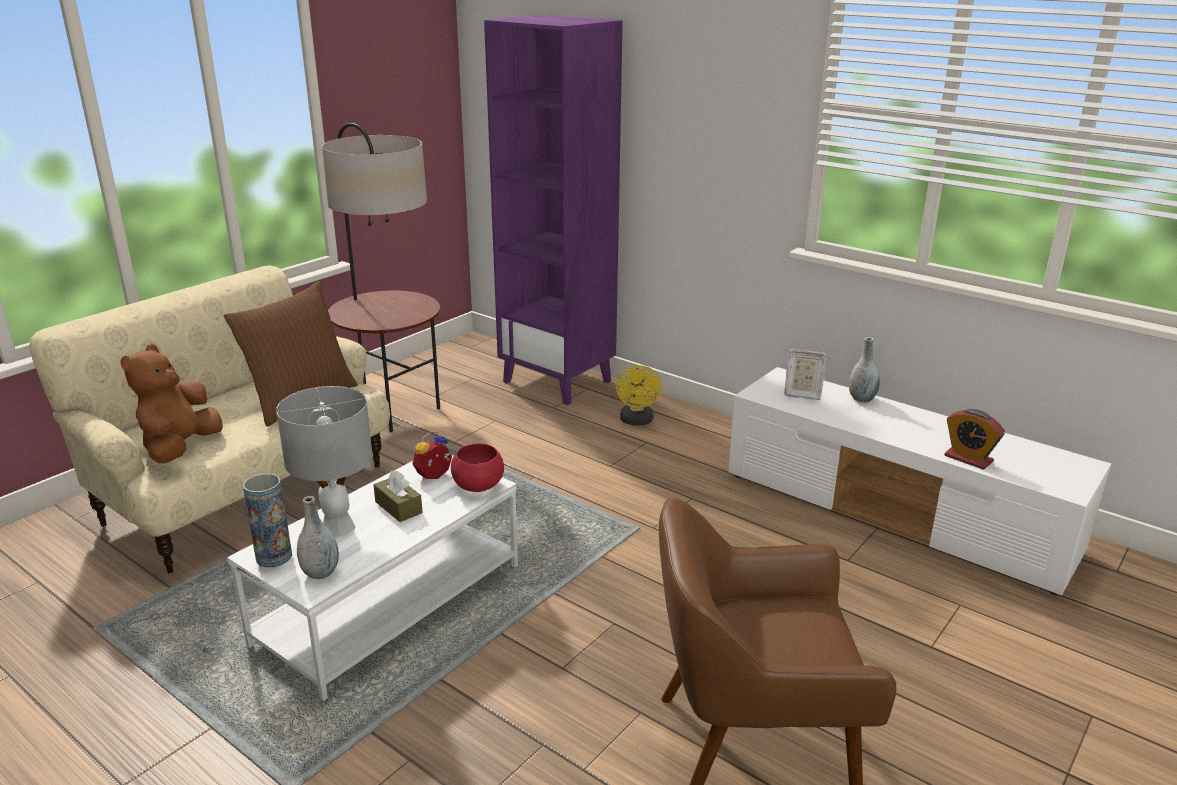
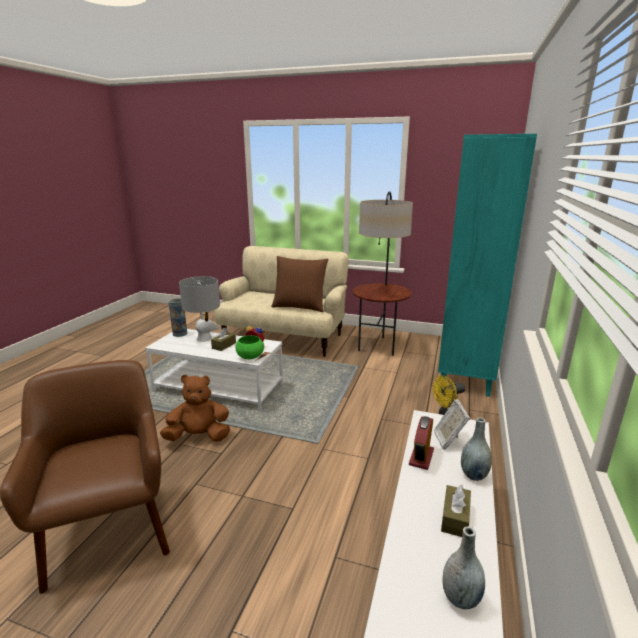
camera: 70 degrees right, 5 degrees down
brown plush toy [120,344,223,463] -> brown plush toy moved to [160,375,230,442]
grey vase [297,496,339,579] -> grey vase moved to [443,526,485,609]
red bowl [451,443,504,492] -> green bowl [235,335,264,359]
purple bookcase [484,15,623,405] -> turquoise bookcase [438,134,537,397]
alarm clock [944,409,1005,470] -> alarm clock moved to [409,416,434,470]
none -> brown tissue box [441,485,471,537]

